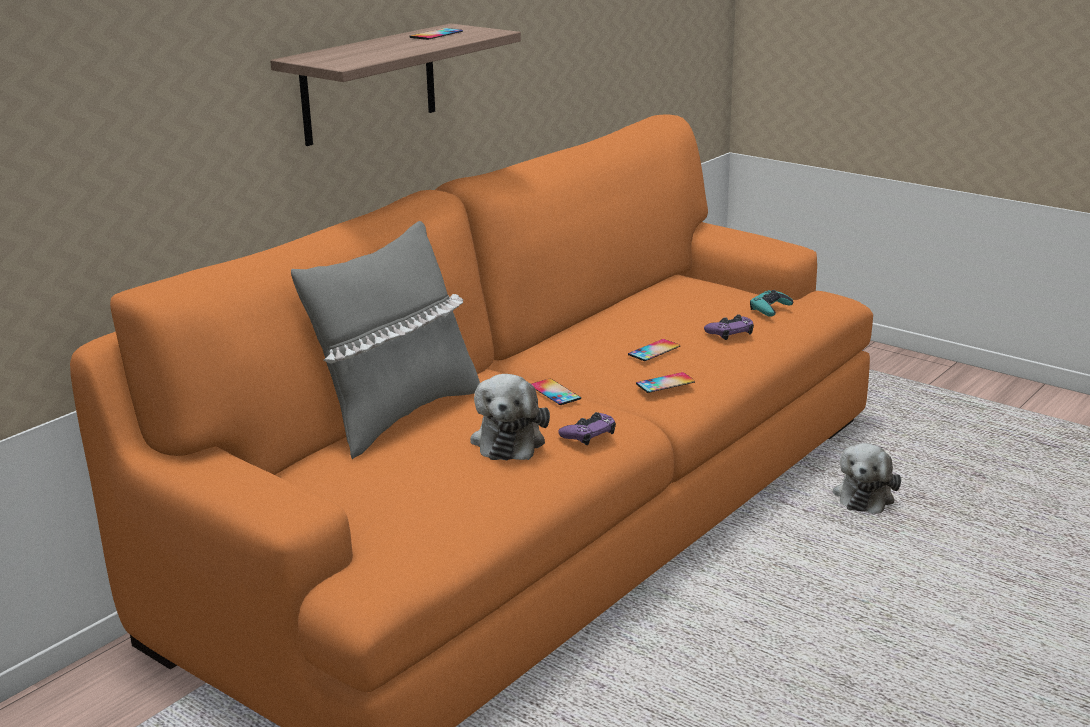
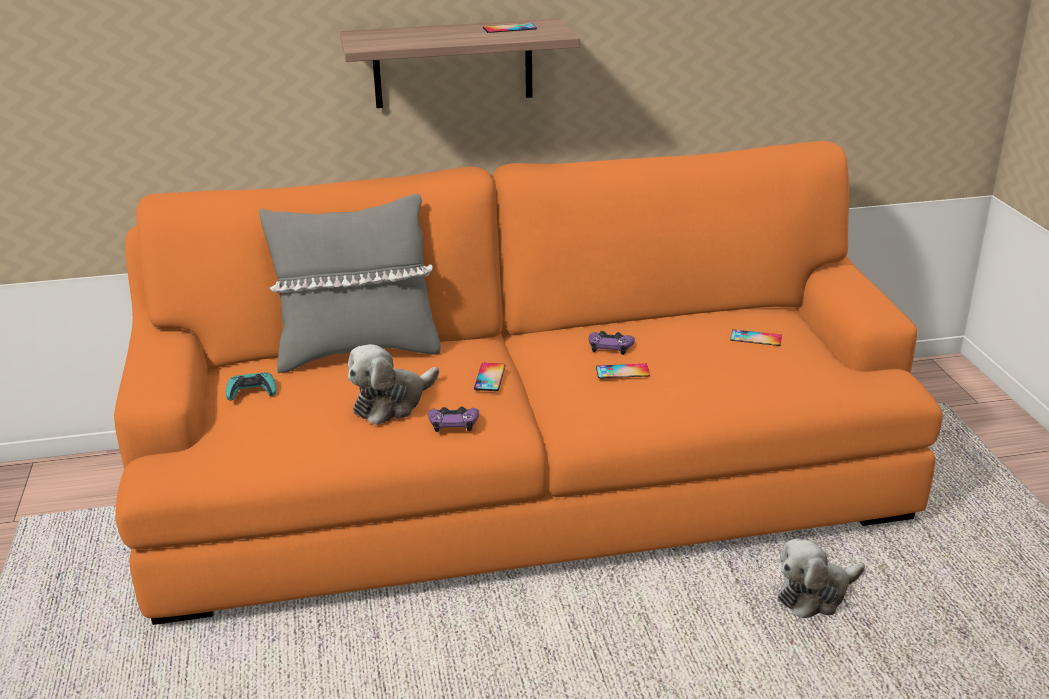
camera: 40 degrees right, 5 degrees up
phone [636,372,695,393] -> phone moved to [730,330,782,346]
purple game controller [704,314,754,340] -> purple game controller moved to [589,331,635,355]
turquoise game controller [750,290,793,317] -> turquoise game controller moved to [226,372,276,401]

